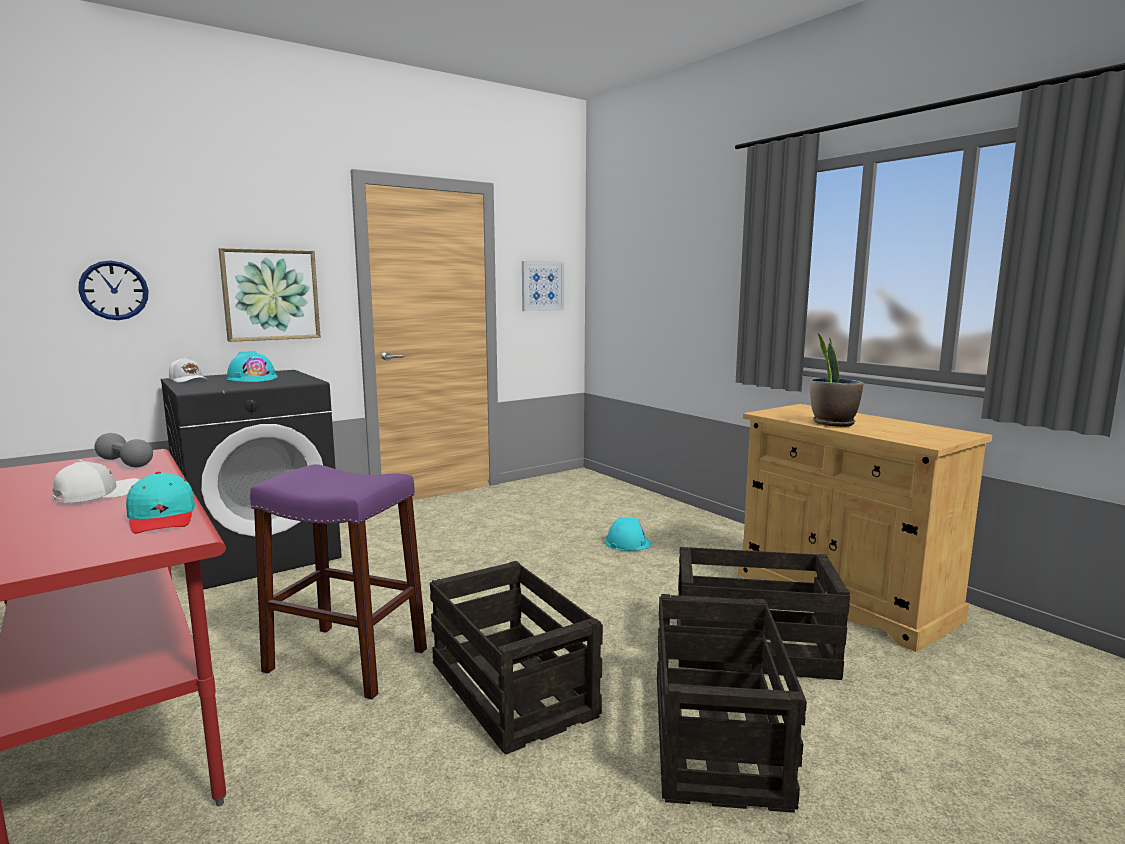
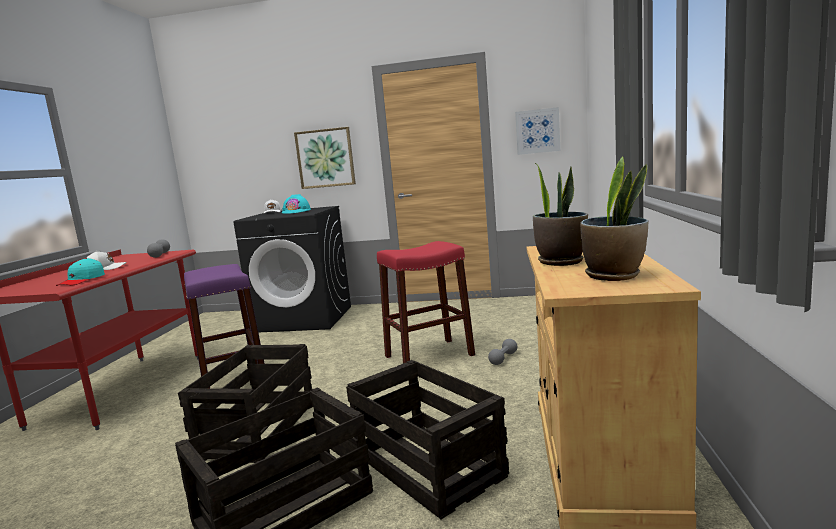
camera: 45 degrees right, 0 degrees up
wall clock [78,260,149,320] -> none
turquoise hard hat [605,517,652,551] -> grey dumbbell [488,339,517,365]
none -> red stool [377,241,475,363]
none -> potted plant [580,157,648,281]

